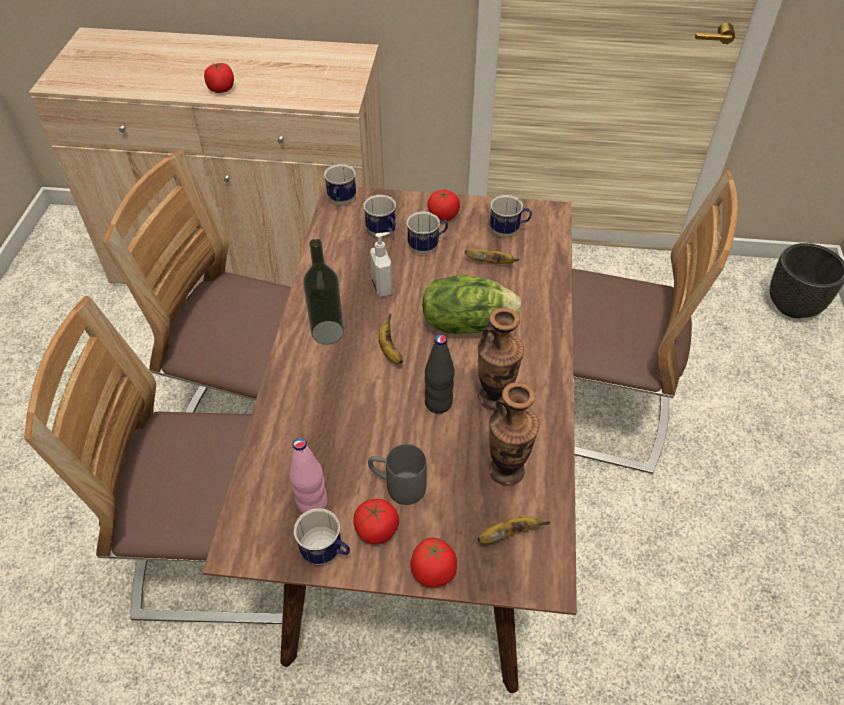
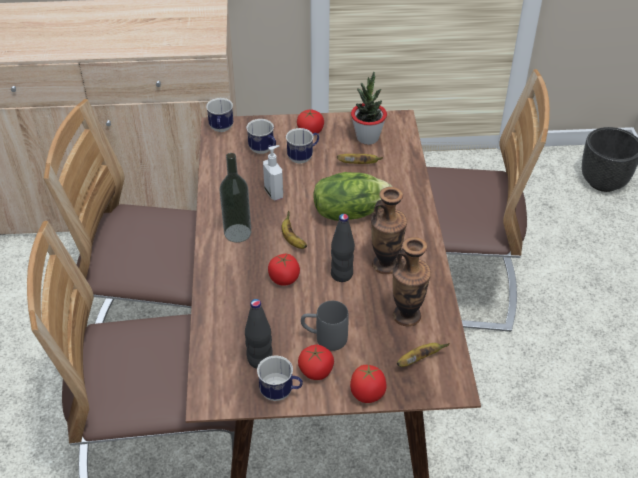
camera: 10 degrees left, 5 degrees down
tomato [204,63,234,93] -> tomato moved to [268,254,300,286]
pink bottle [289,438,327,513] -> black bottle [245,299,273,369]
mug [490,195,532,237] -> potted plant [351,72,387,145]

